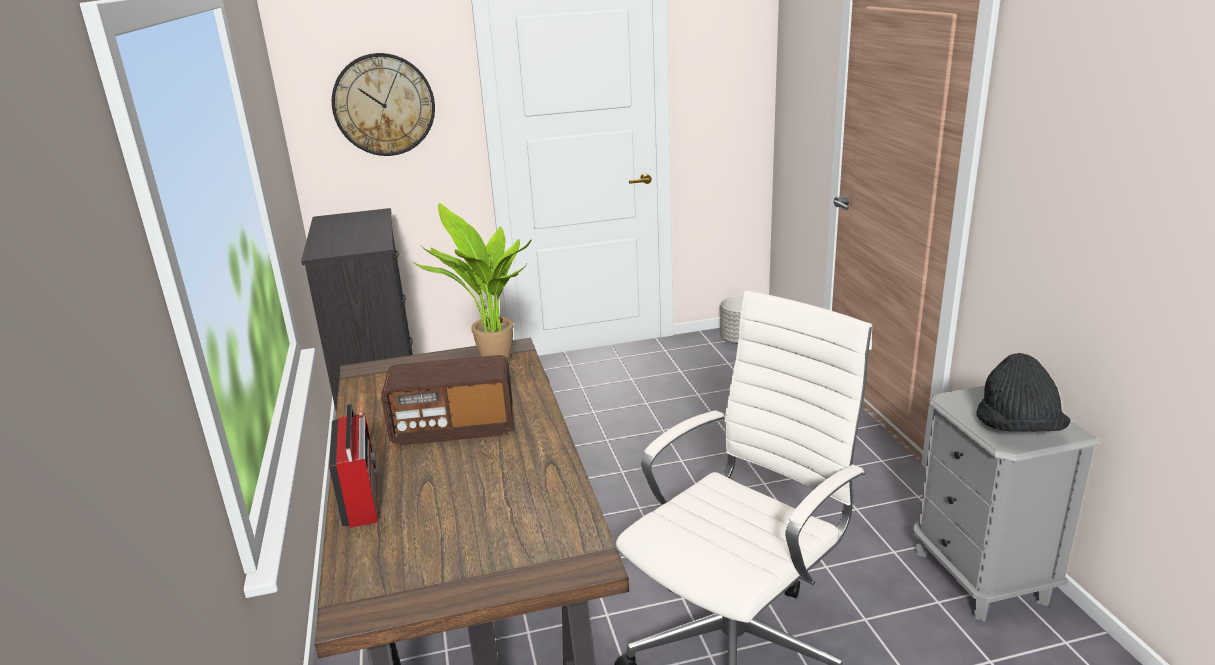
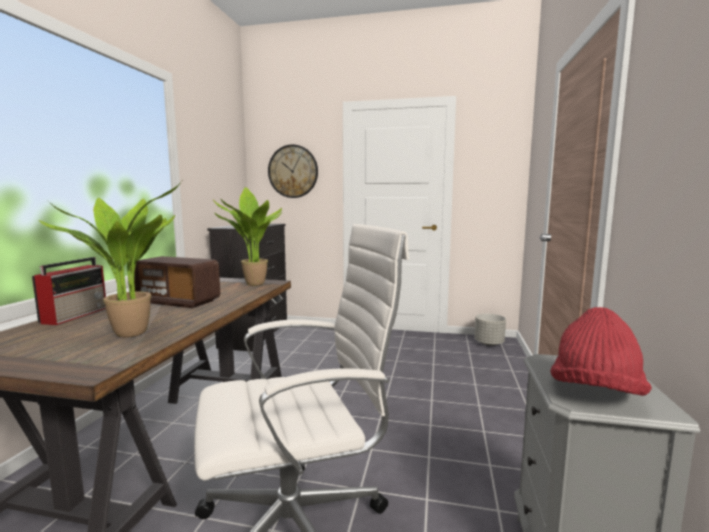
camera: 25 degrees right, 15 degrees down
black hat [977,353,1070,432] -> red hat [550,307,652,396]
none -> potted plant [39,181,182,338]

